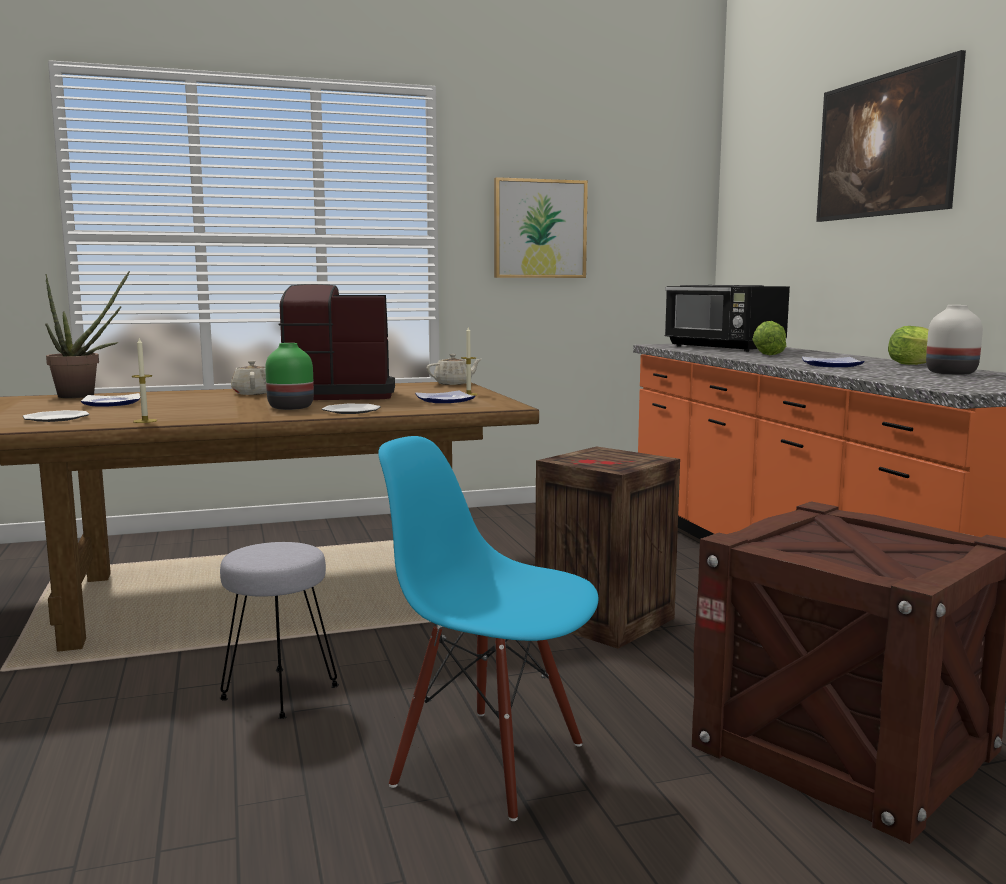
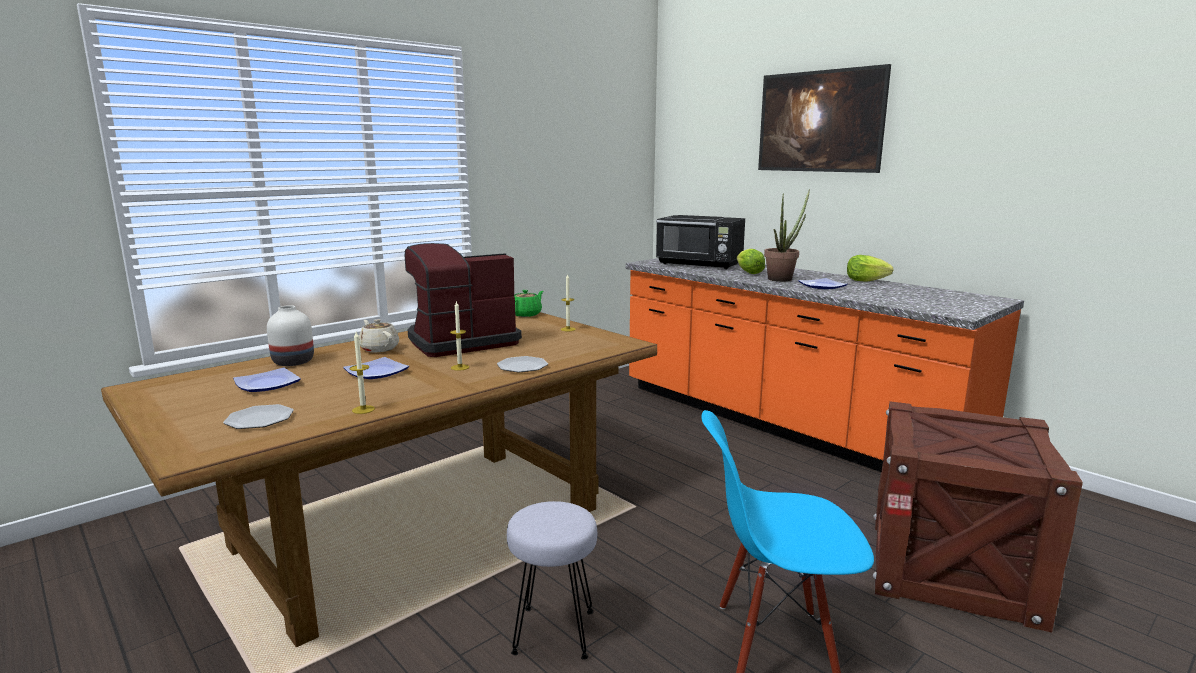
camera: 25 degrees left, 5 degrees up
potted plant [45,271,130,398] -> potted plant moved to [764,189,810,282]
green vase [265,343,314,410] -> candle [450,301,469,371]
plate [415,390,475,403] -> plate moved to [343,357,409,379]
beige teapot [426,354,481,385] -> green teapot [514,290,543,317]
picture [494,177,588,278] -> none
crate [535,446,680,649] -> none
white vase [926,305,983,375] -> white vase moved to [267,305,314,366]

